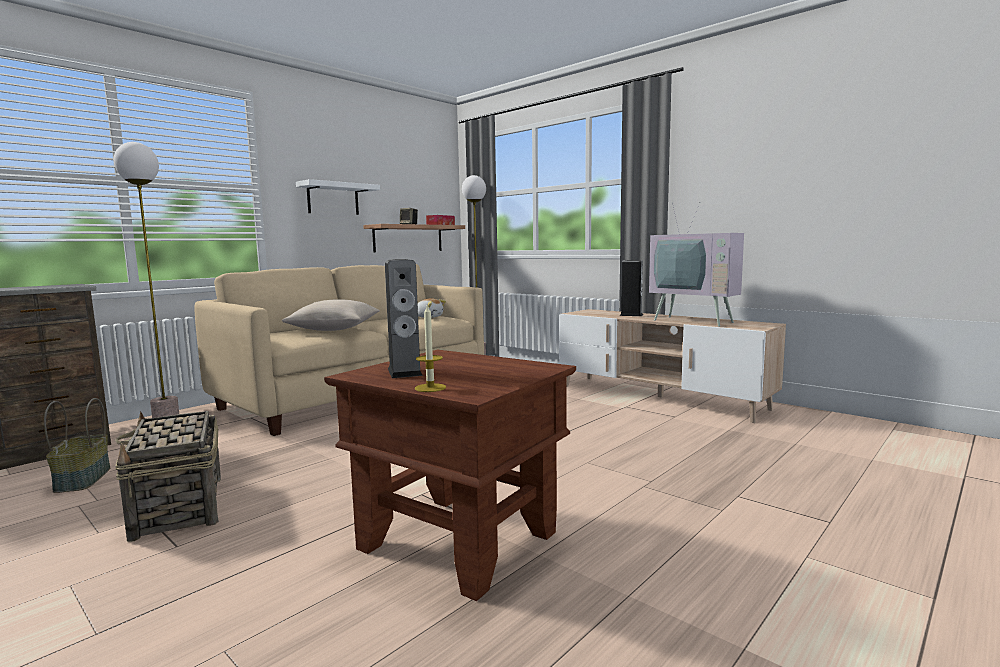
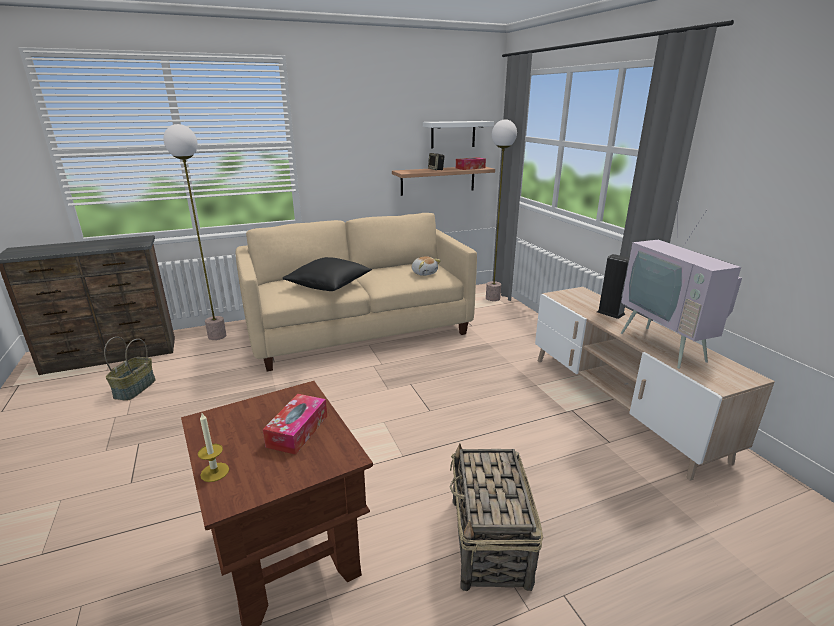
camera: 25 degrees right, 15 degrees up
basket [115,411,221,542] -> basket moved to [449,444,543,591]
beige pillow [282,299,380,331] -> black pillow [283,257,372,291]
white shelf [296,179,380,215] -> white shelf moved to [423,121,494,149]
speaker [385,259,423,378] -> none
none -> tissue box [263,394,327,455]

